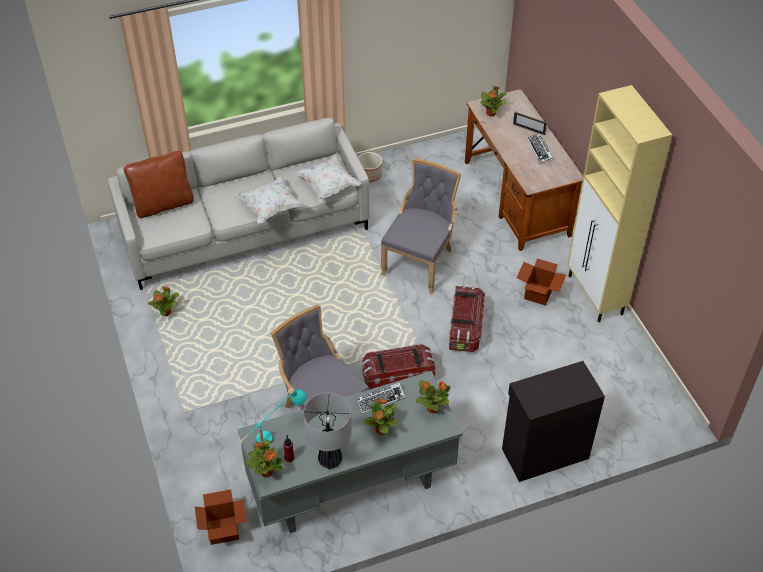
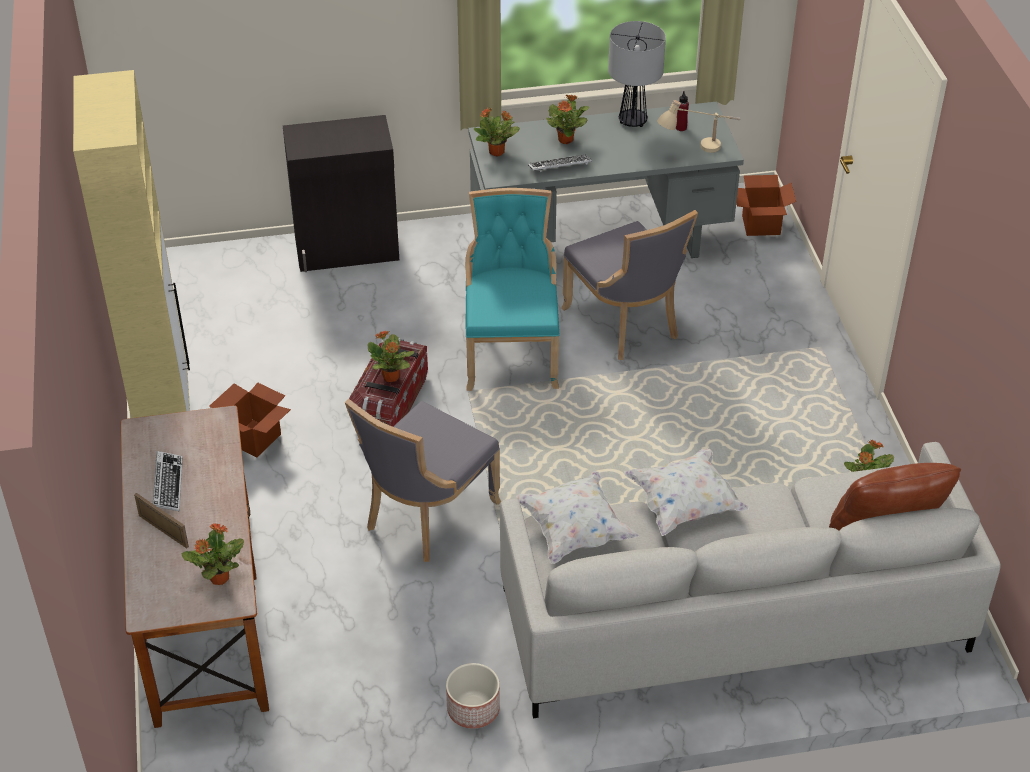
camera: 170 degrees left, 5 degrees down
turquoise table lamp [240,388,307,443] -> beige table lamp [657,100,741,153]
potted plant [246,440,283,477] -> potted plant moved to [368,330,414,382]
storage box [362,344,436,389] -> turquoise chair [465,188,560,391]

